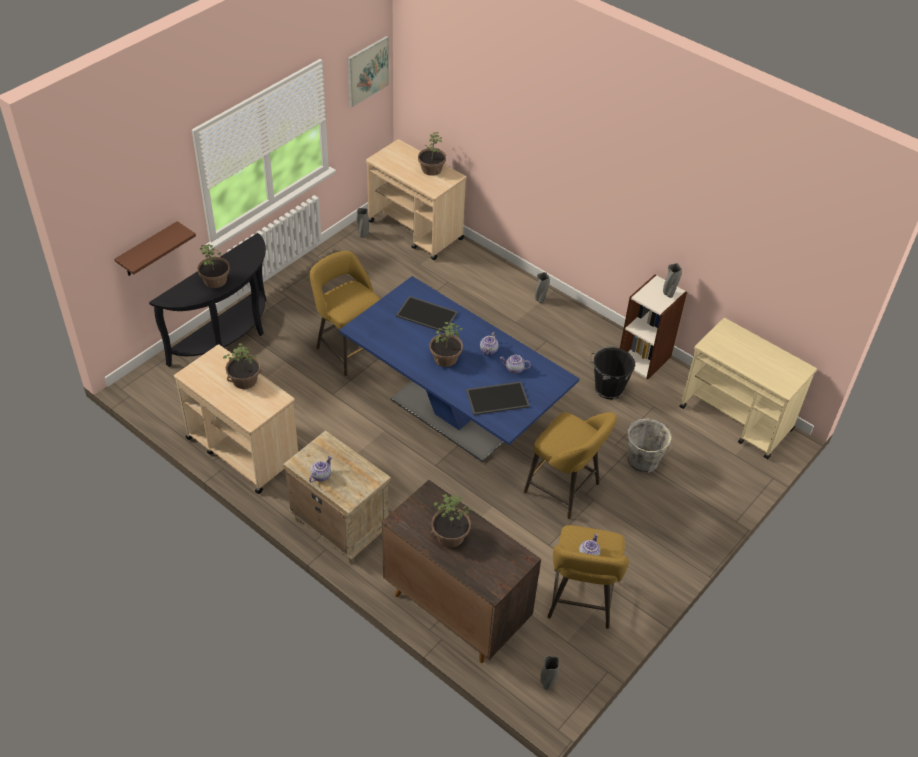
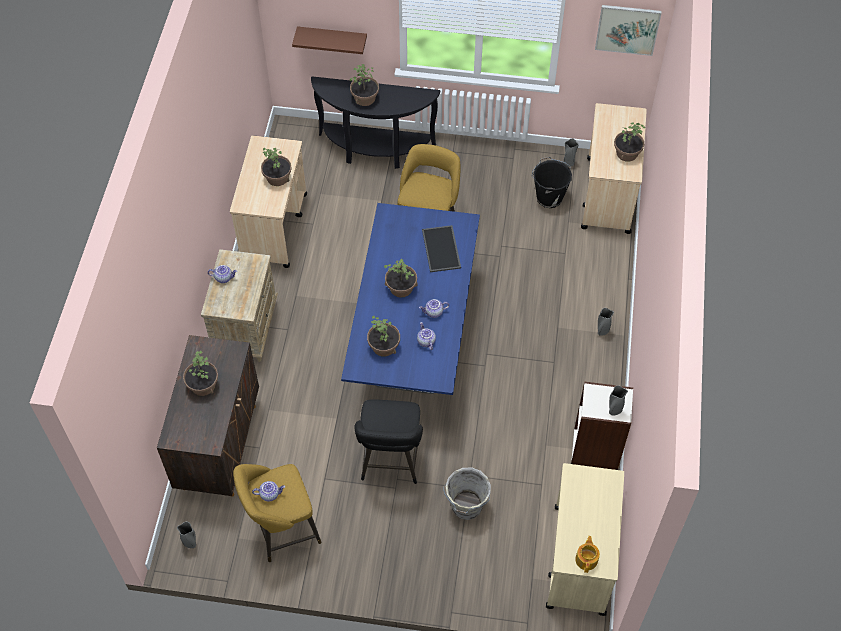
camera: 60 degrees right, 10 degrees up
tray [466,382,530,415] -> potted plant [367,316,400,357]
yellow stool [524,412,617,519] -> black stool [354,399,423,484]
black bucket [589,345,635,399] -> black bucket moved to [532,157,572,208]
none -> teapot [575,536,600,573]

